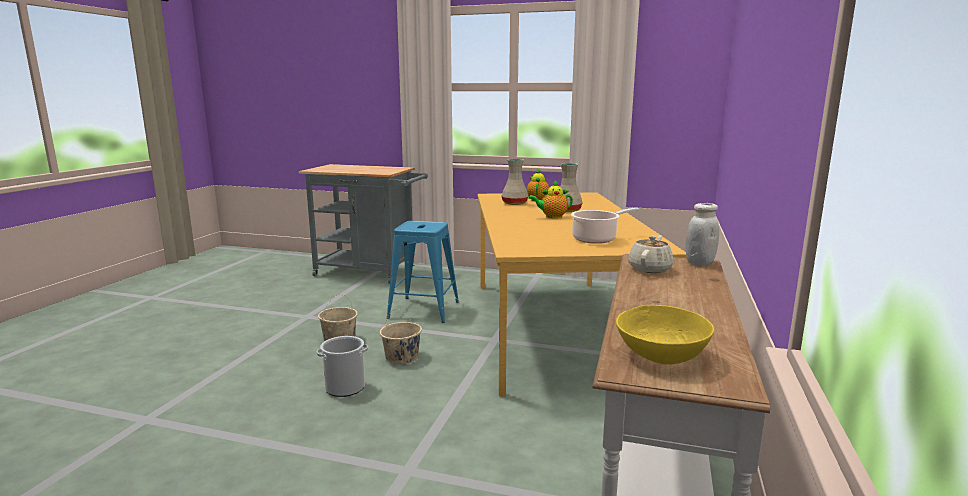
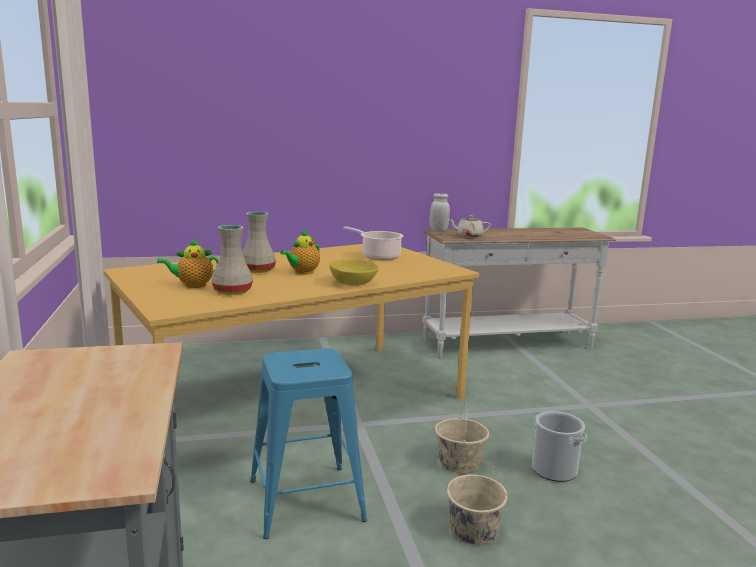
camera: 120 degrees left, 0 degrees up
teapot [528,181,573,219] -> teapot turned 75 degrees clockwise [280,230,320,274]
yellow bowl [616,305,714,365] -> yellow bowl moved to [329,259,379,286]

